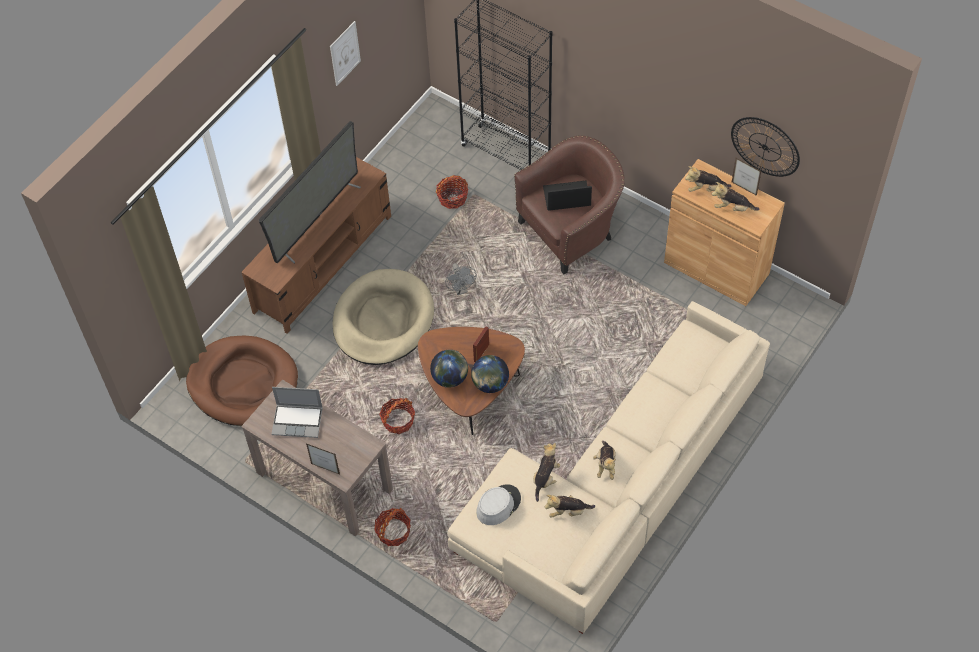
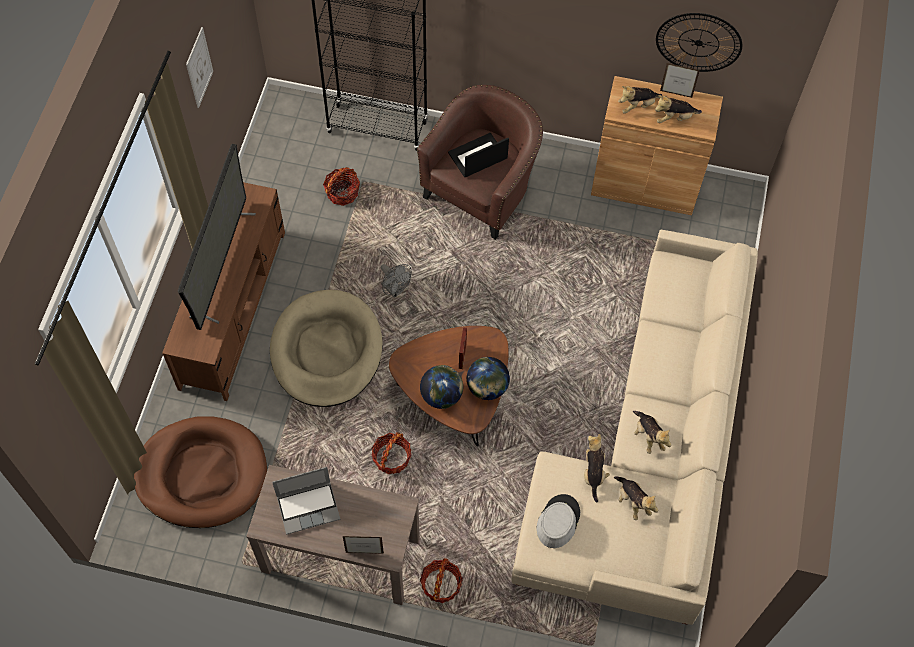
camera: 25 degrees left, 5 degrees up
plush toy [545,495,595,518] -> plush toy turned 90 degrees counterclockwise [614,476,658,520]

